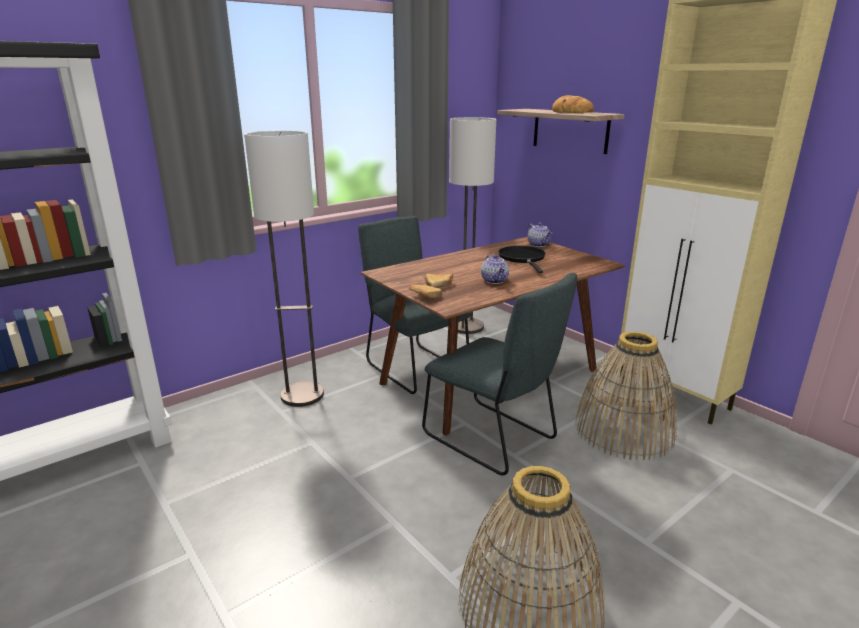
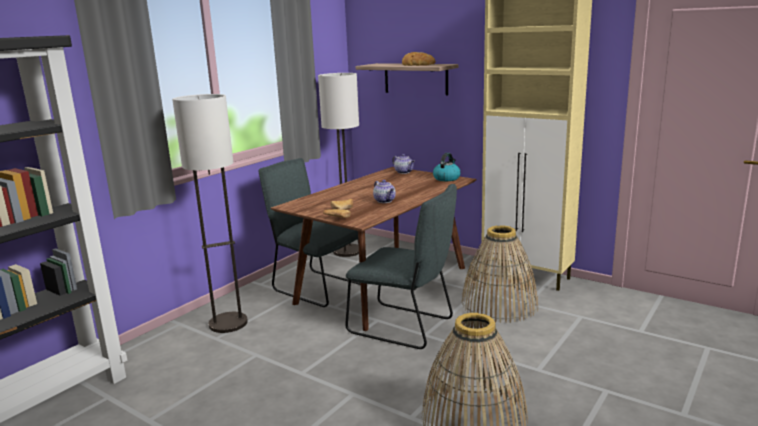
camera: 15 degrees left, 5 degrees down
black frying pan [498,246,546,273] -> none
none -> kettle [433,153,461,181]

